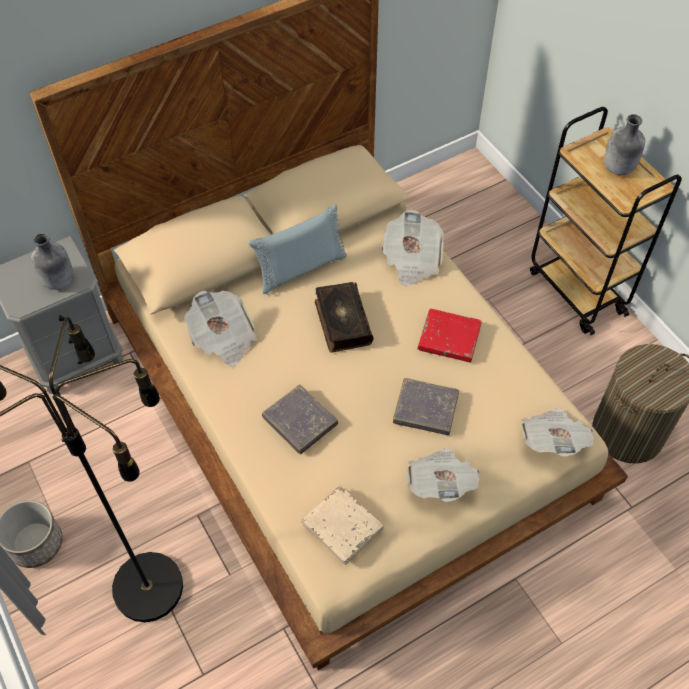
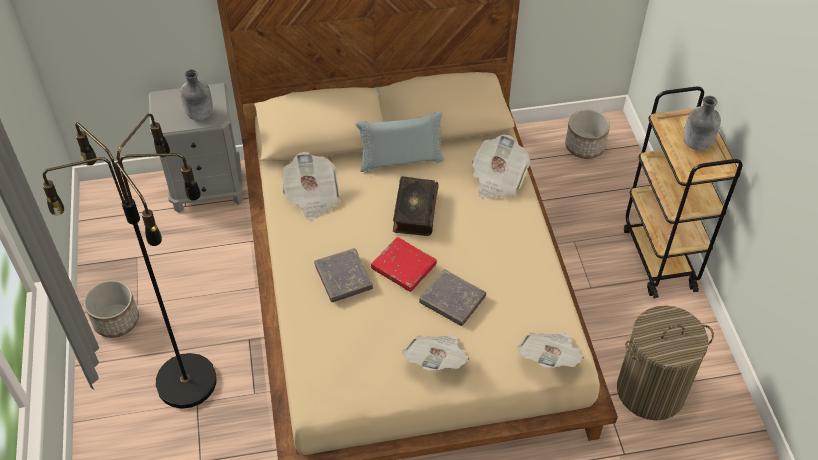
camera: 20 degrees right, 5 degrees down
beige book [301,485,384,565] -> none
red book [418,309,482,363] -> red book moved to [371,237,437,292]
none -> planter [565,109,610,159]

